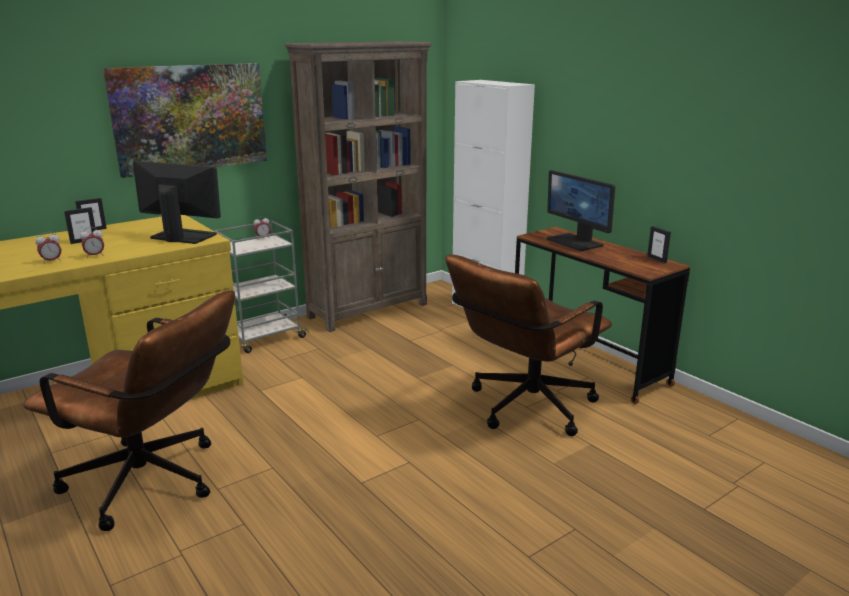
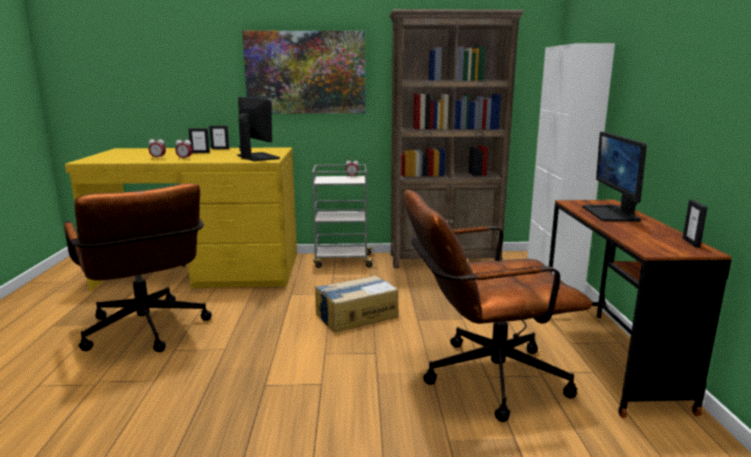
camera: 35 degrees right, 5 degrees down
none -> cardboard box [315,275,398,332]

